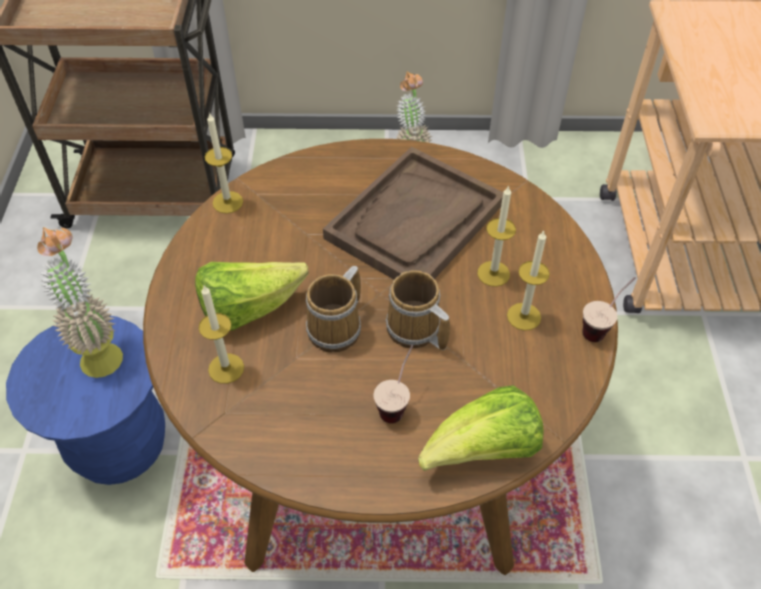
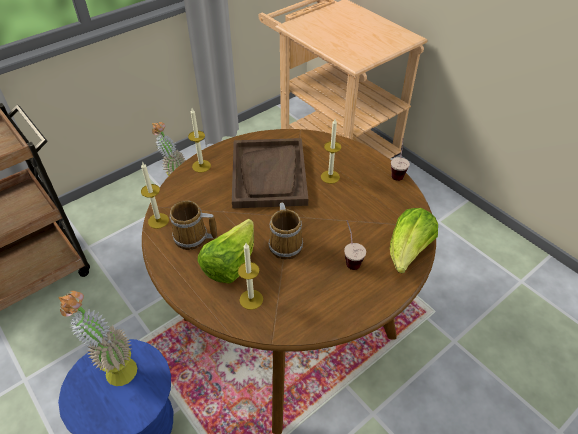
camera: 40 degrees left, 5 degrees down
mug [385,270,450,350] -> mug moved to [170,201,217,250]
candle [507,231,550,331] -> candle moved to [188,108,211,172]

